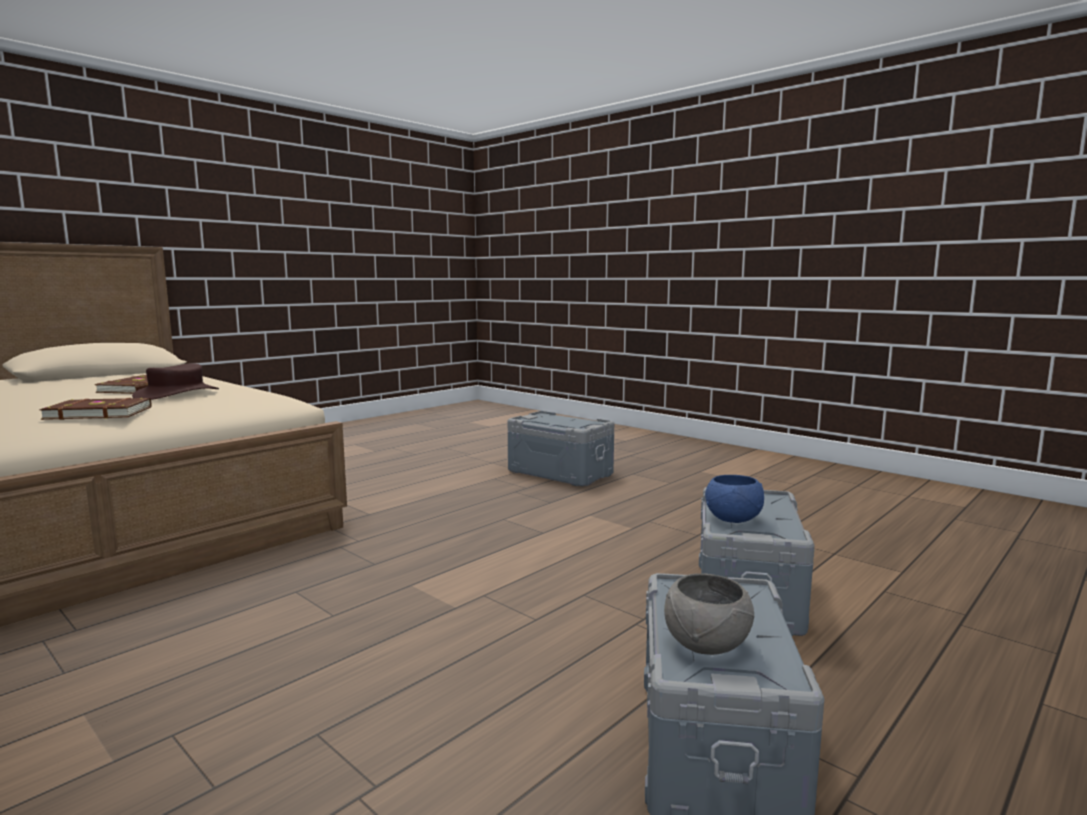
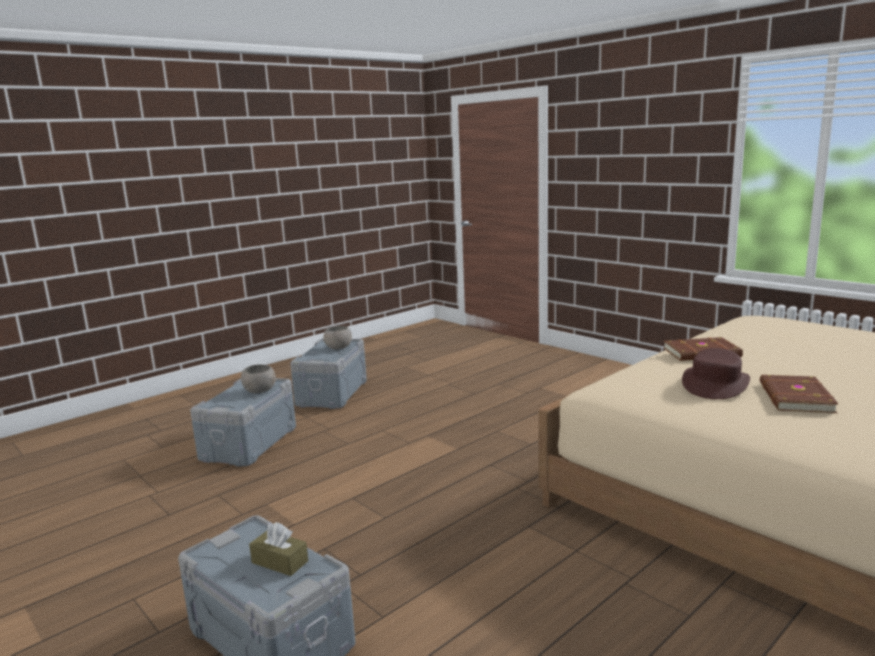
camera: 175 degrees left, 5 degrees up
blue bowl [705,475,764,523] -> grey bowl [241,364,277,393]
none -> brown tissue box [249,522,308,576]

